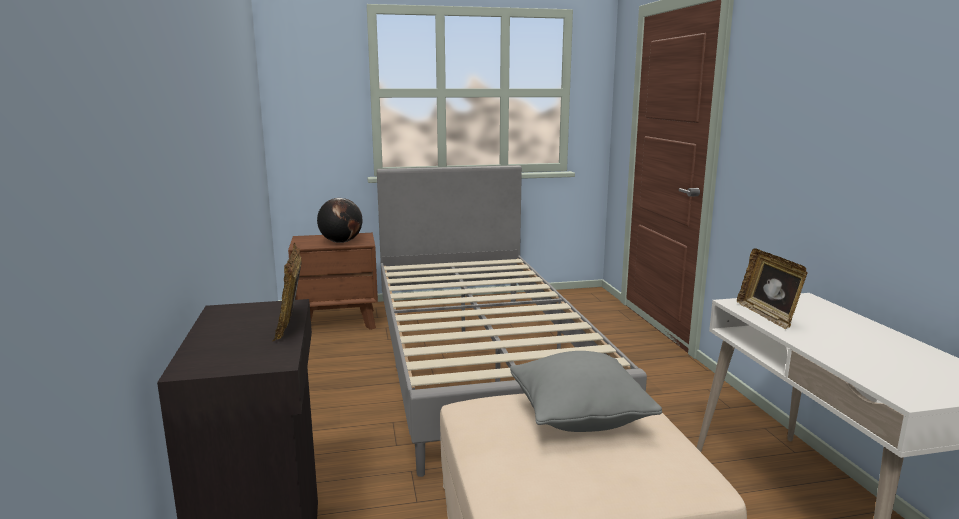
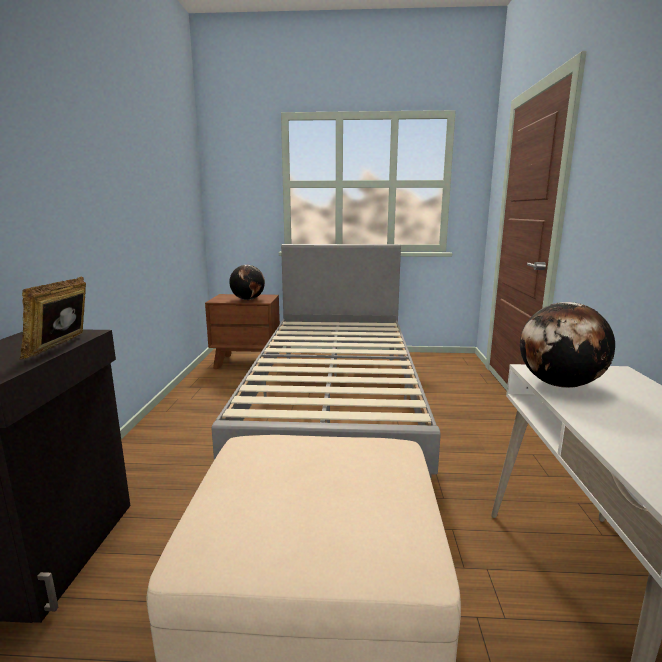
camera: 15 degrees right, 0 degrees up
grey pillow [510,351,662,432] -> none
picture frame [737,248,807,329] -> globe [520,302,615,388]

